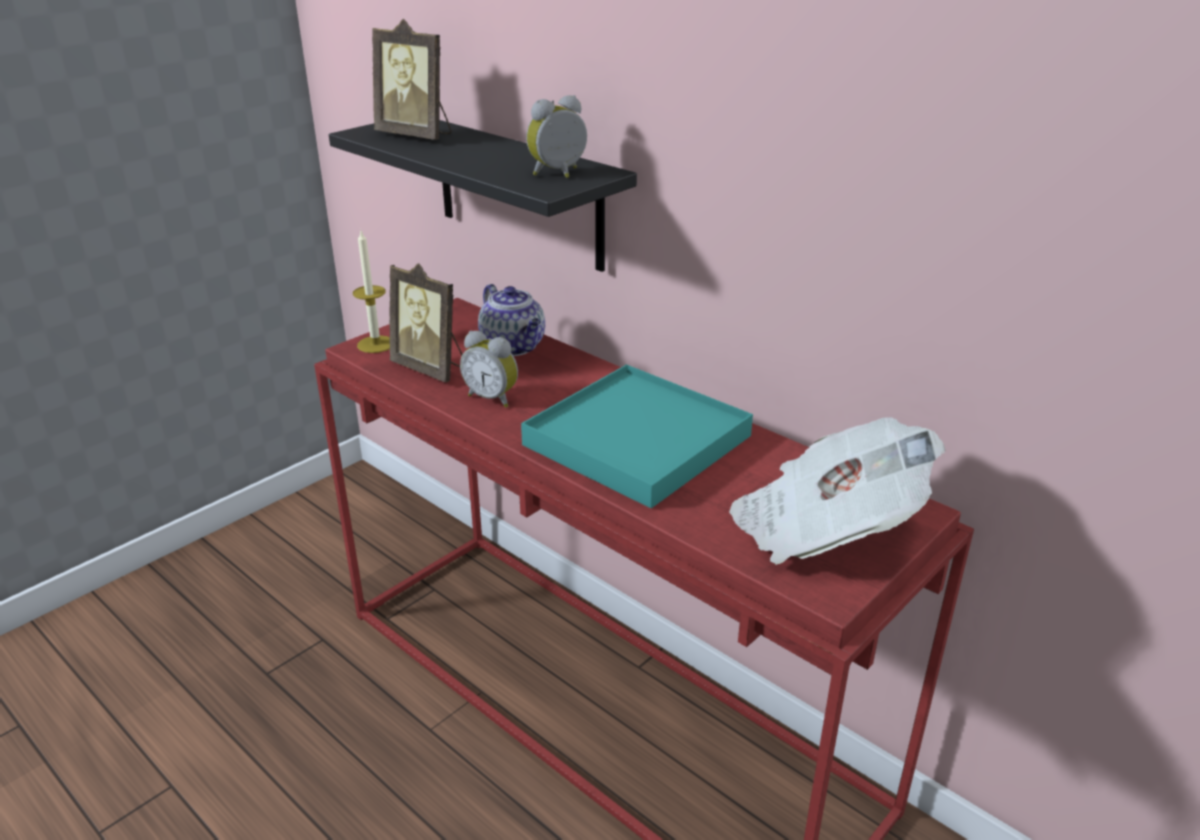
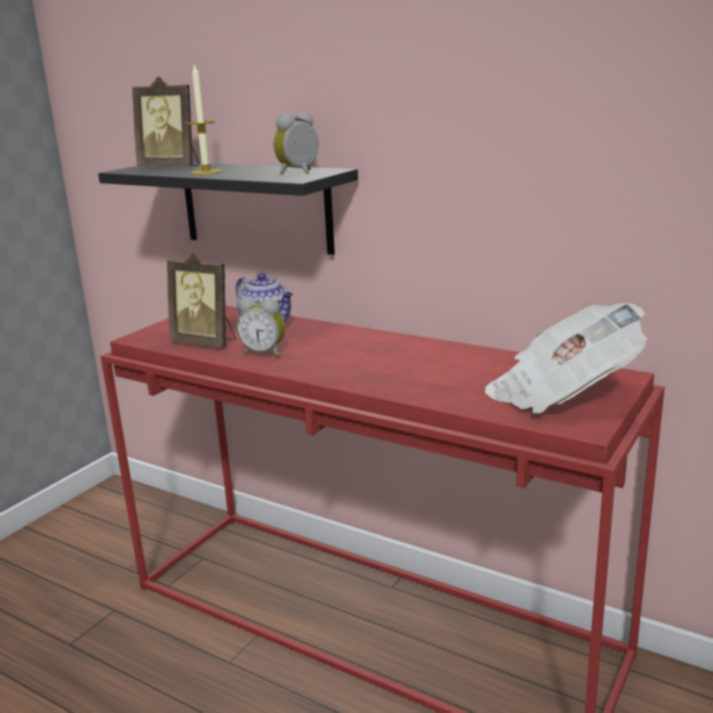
camera: 10 degrees left, 10 degrees down
candle [353,231,390,353] -> candle moved to [187,64,222,175]
turquoise tray [521,365,753,508] -> none

